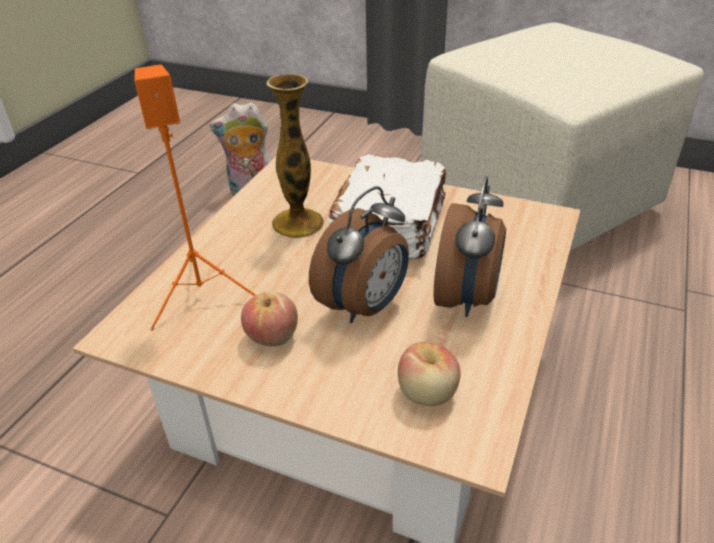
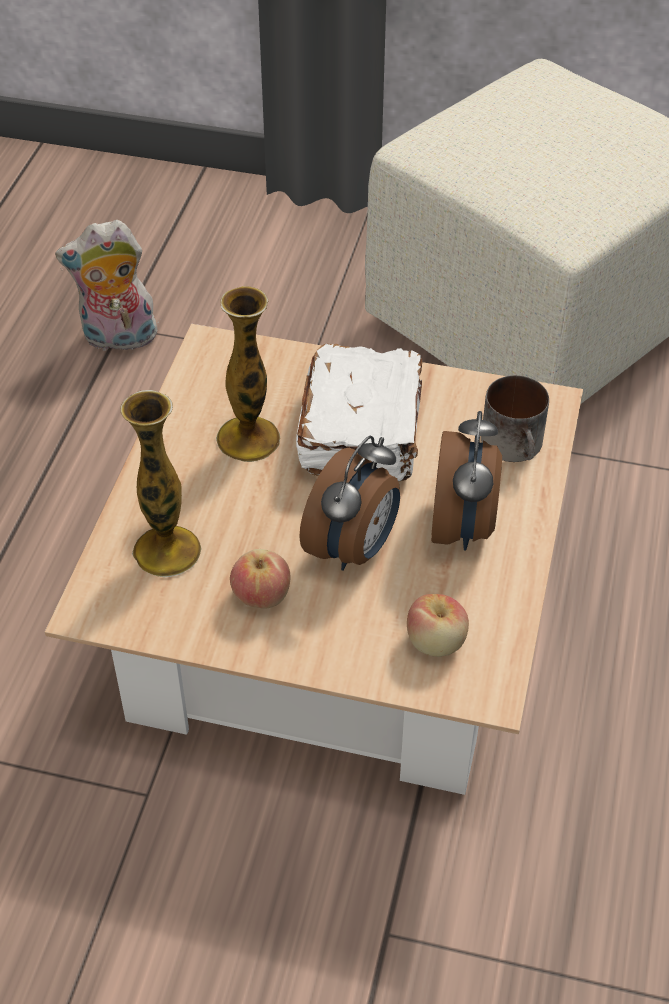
camera: 10 degrees left, 10 degrees up
orange speaker [134,64,256,330] -> vase [120,390,202,578]
none -> mug [481,375,549,462]

